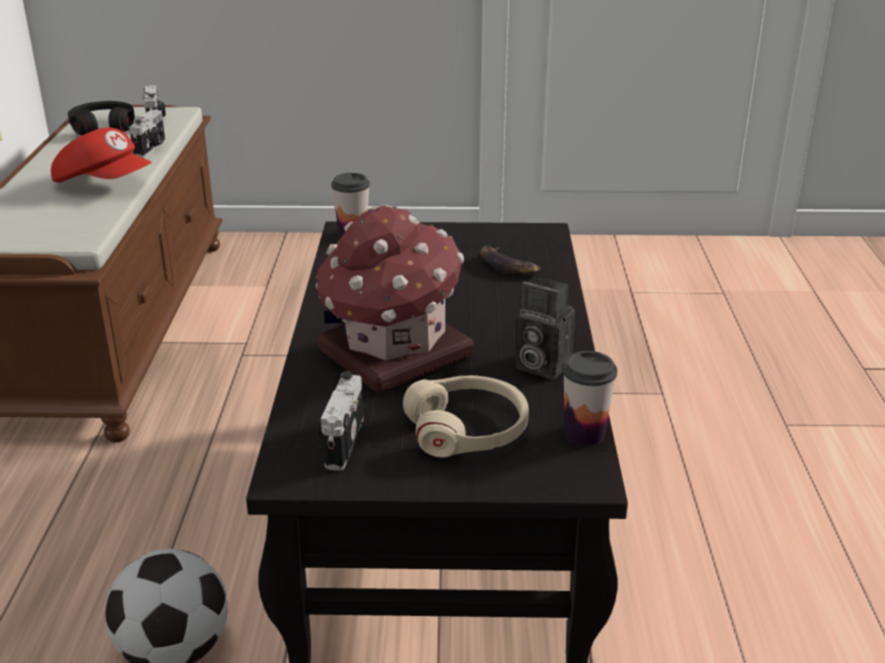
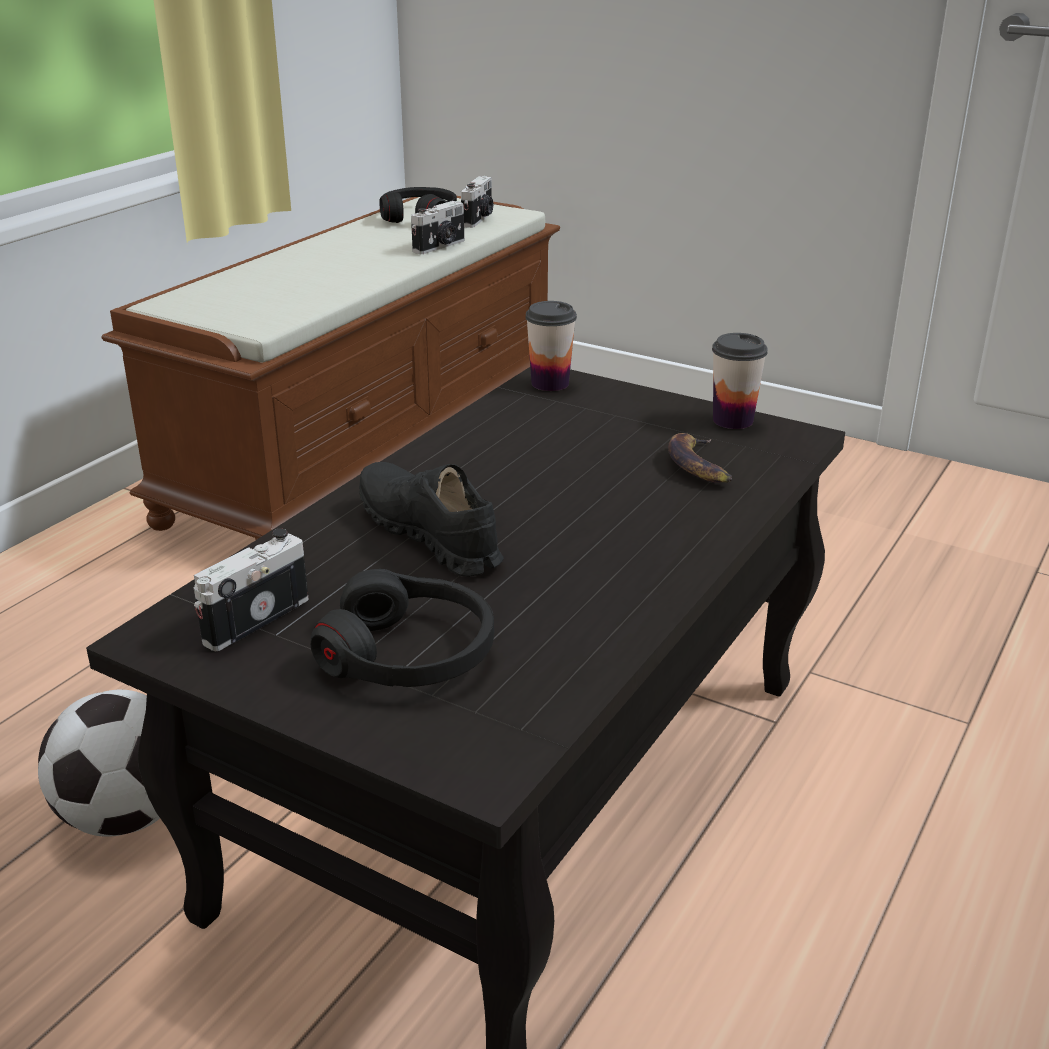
camera: 30 degrees right, 0 degrees up
red cap [51,128,152,183] -> none
toy house [315,205,474,394] -> black shoe [359,462,504,577]
beige headphones [403,375,529,457] -> black headphones [311,569,494,687]
camera [516,276,575,380] -> none
cup [562,351,617,446] -> cup moved to [712,333,768,429]

